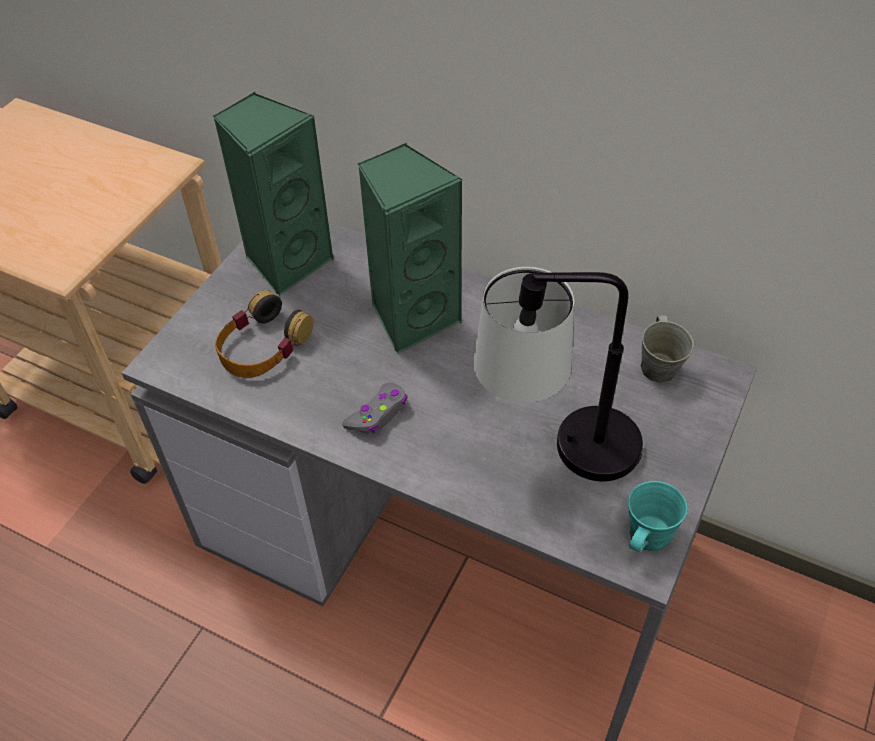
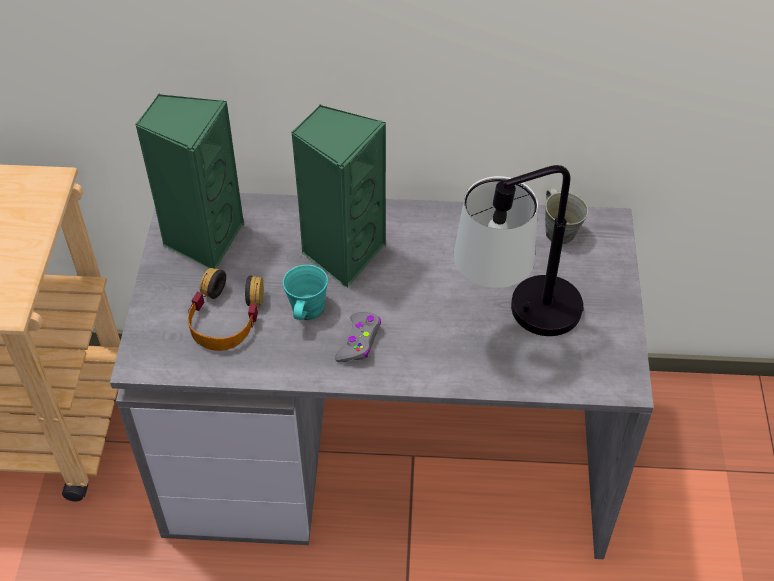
camera: 25 degrees left, 0 degrees up
turquoise mug [628,481,688,552] -> turquoise mug moved to [283,265,328,320]

